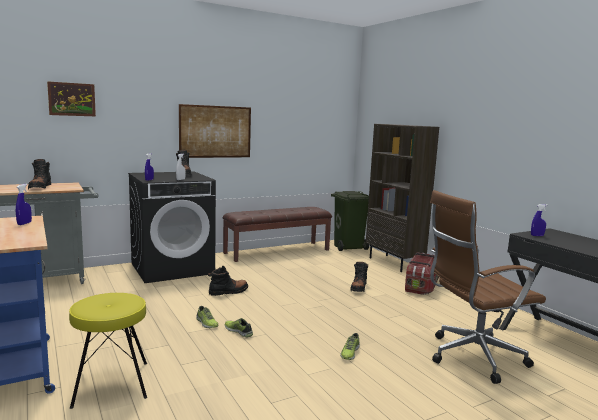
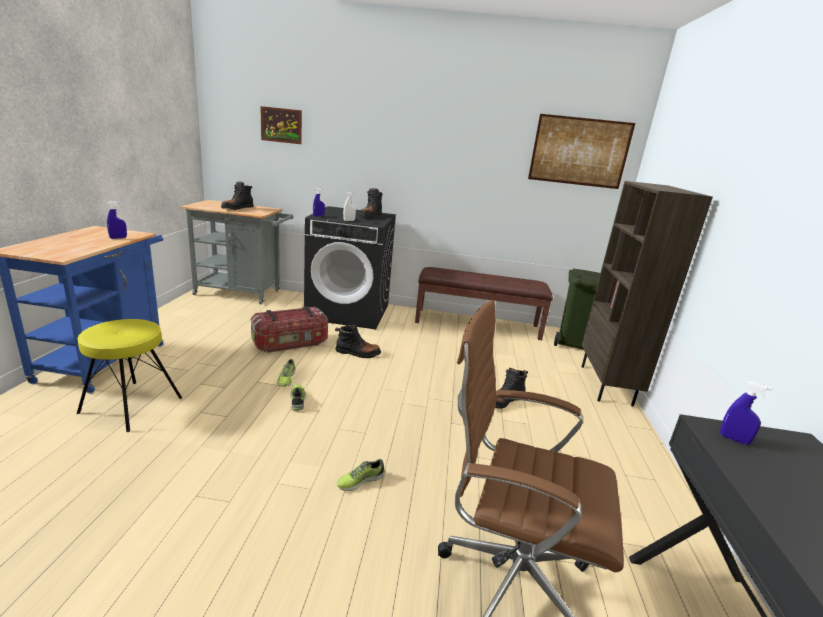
camera: 35 degrees right, 10 degrees up
picture [179,104,251,158] -> picture moved to [528,114,635,189]
storage box [405,252,439,295] -> storage box moved to [251,306,328,353]

